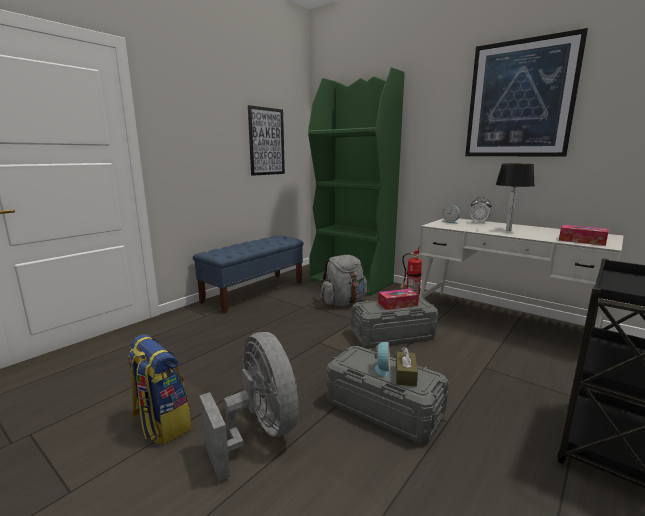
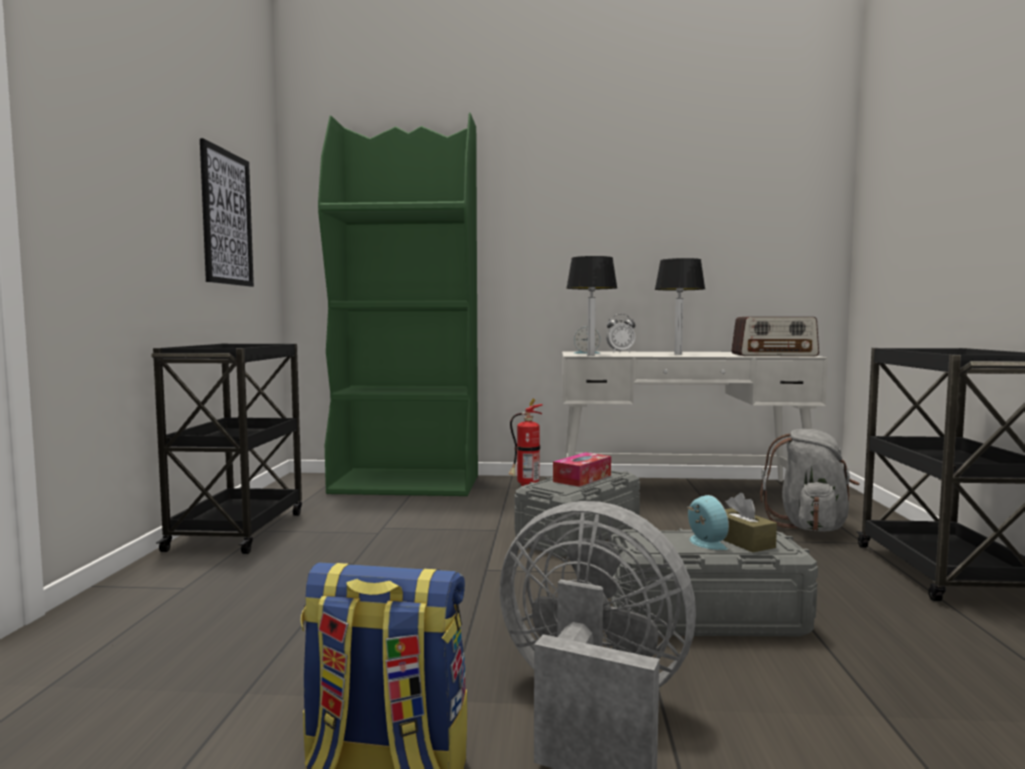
camera: 35 degrees left, 10 degrees down
blue bench [193,235,304,313] -> black cart [151,343,302,554]
grey backpack [320,255,367,306] -> grey backpack moved to [760,429,860,532]
picture [465,28,588,157] -> none
tissue box [559,225,609,246] -> radio [731,317,819,357]
none -> table lamp [566,256,618,356]

